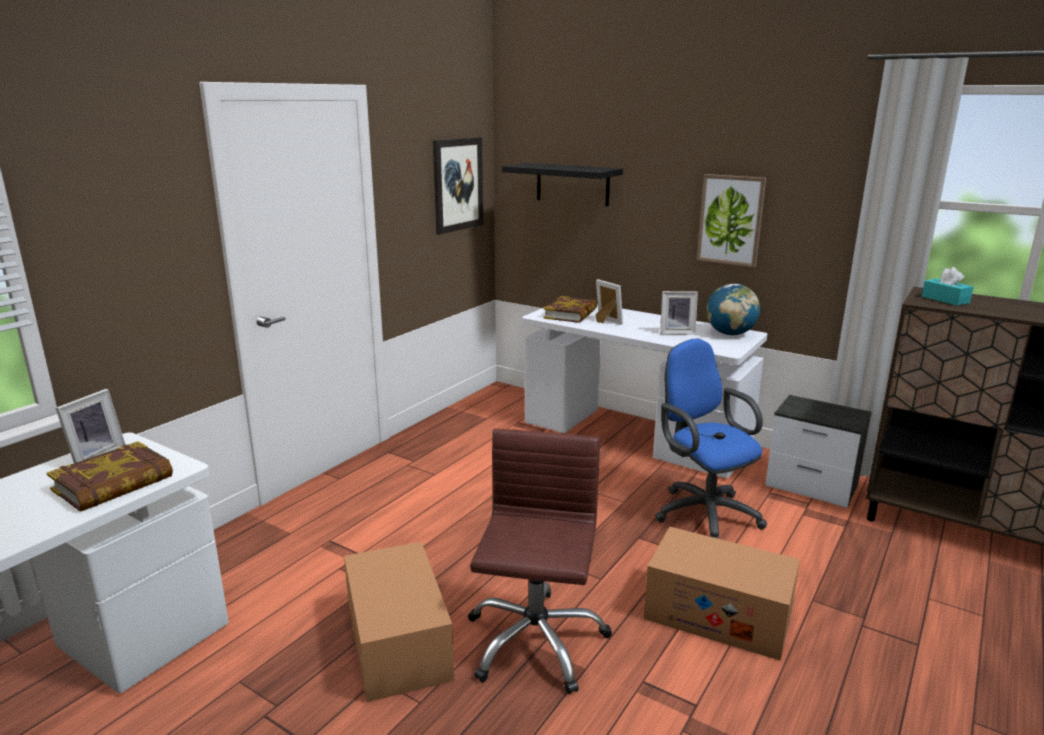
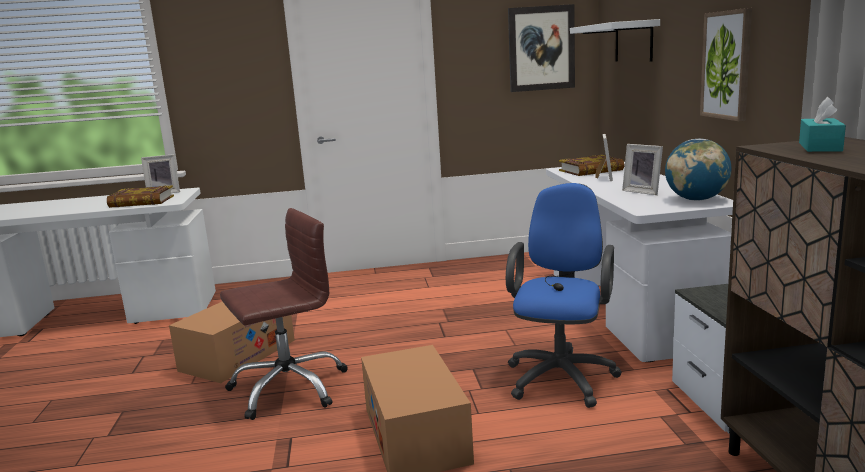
camera: 50 degrees right, 5 degrees down
black shelf [502,163,623,206] -> white shelf [570,19,660,62]

